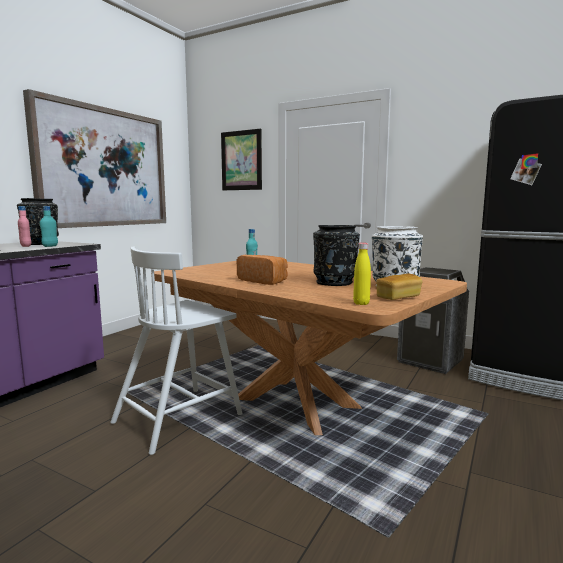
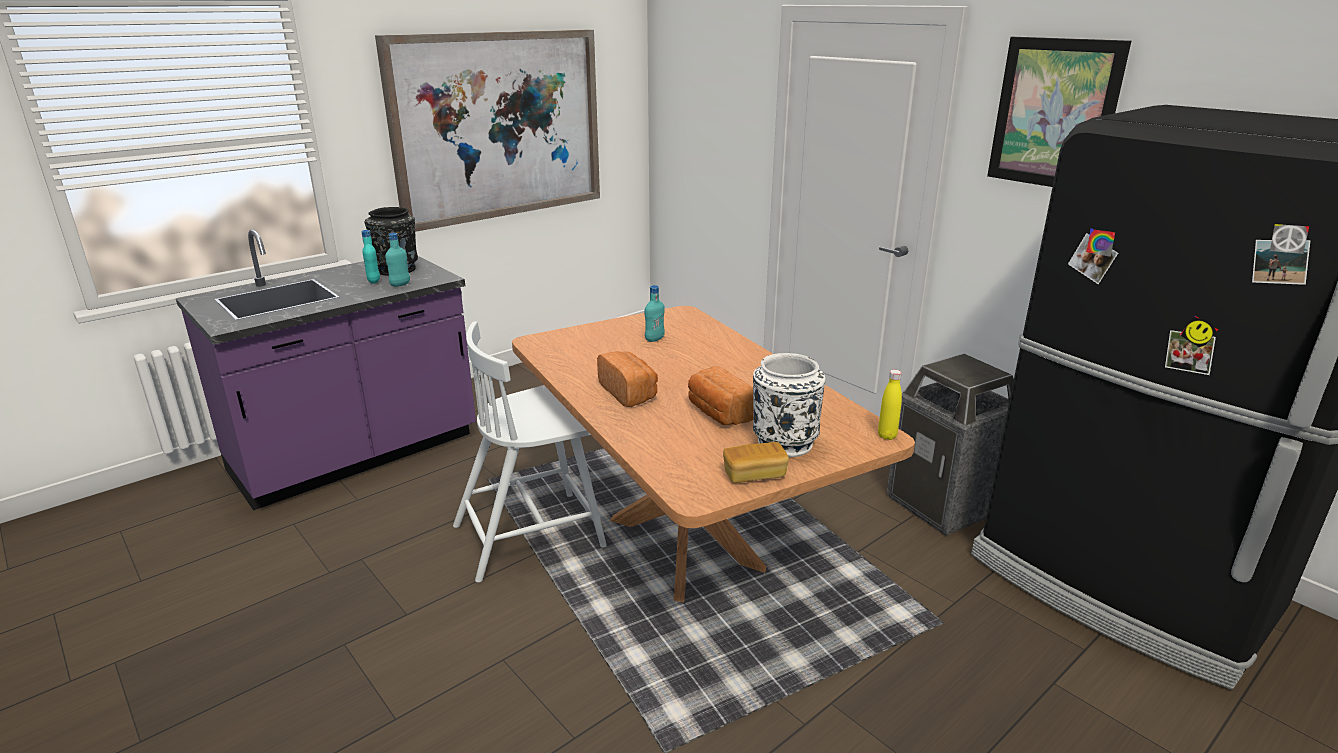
camera: 20 degrees right, 15 degrees up
pink bottle [18,206,31,247] -> turquoise bottle [361,230,380,284]
picture [221,129,262,190] -> picture moved to [987,37,1131,187]
black vase [313,225,360,286] -> bread [688,366,753,425]
yellow bottle [353,243,371,305] -> yellow bottle moved to [878,370,902,440]

